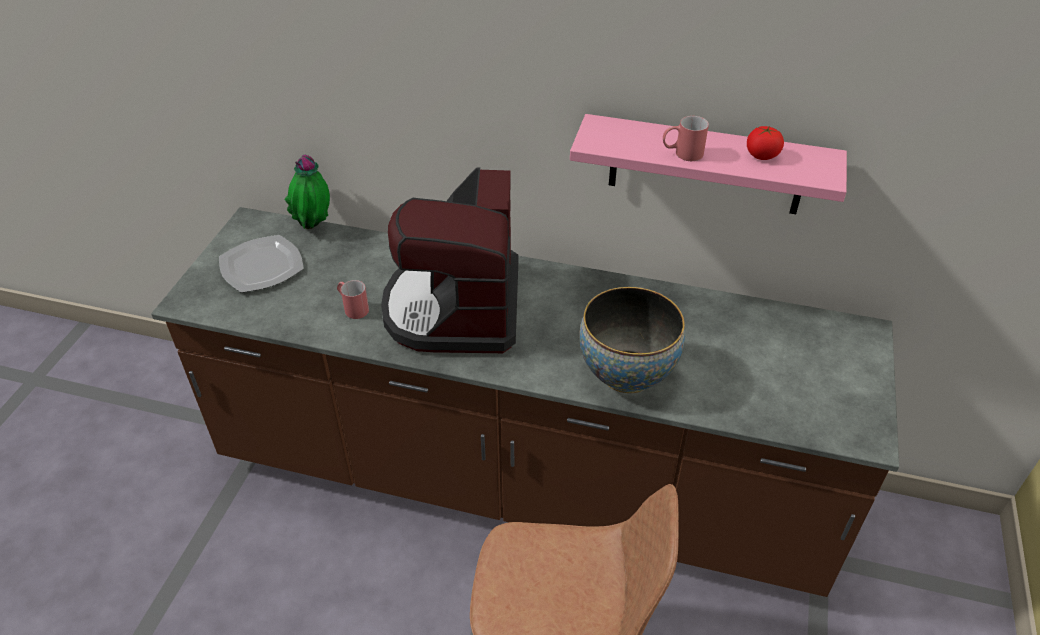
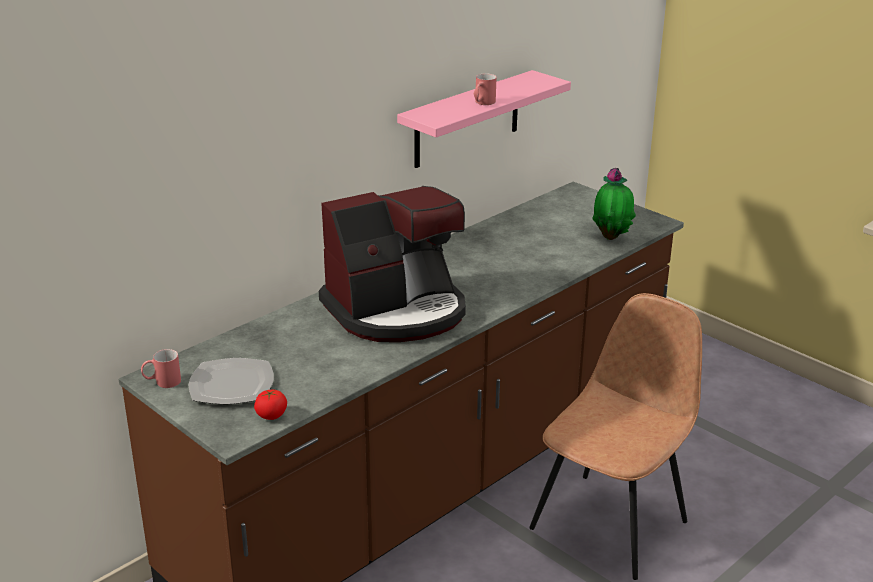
camera: 60 degrees left, 15 degrees down
potted plant [284,154,330,229] -> potted plant moved to [592,168,636,240]
red mug [337,280,369,319] -> red mug moved to [141,349,181,388]
coffee machine [381,167,518,353] -> coffee machine turned 60 degrees counterclockwise [319,186,466,342]
bowl [579,287,685,393] -> none
tomato [747,126,784,160] -> tomato moved to [254,390,287,420]

